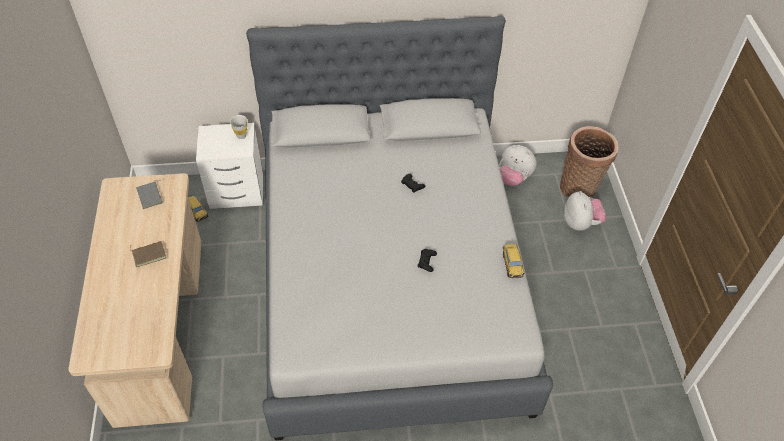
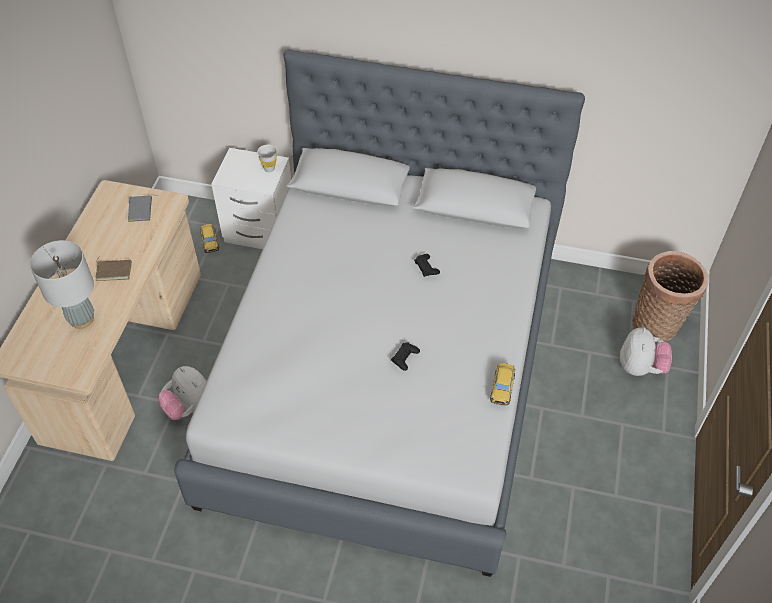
camera: 20 degrees right, 0 degrees up
plush toy [499,145,537,186] -> plush toy moved to [158,366,207,420]
none -> grey table lamp [30,240,94,329]

